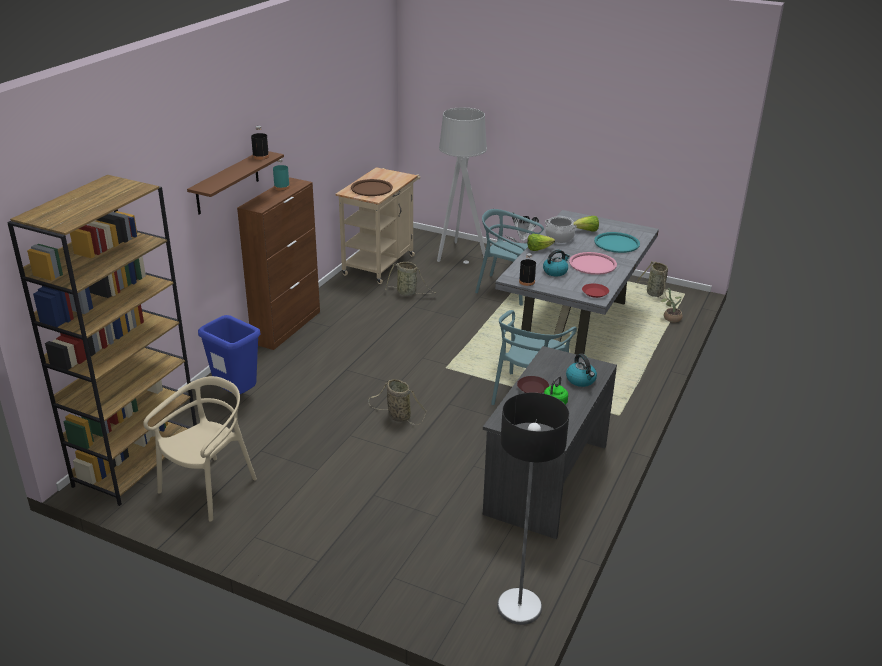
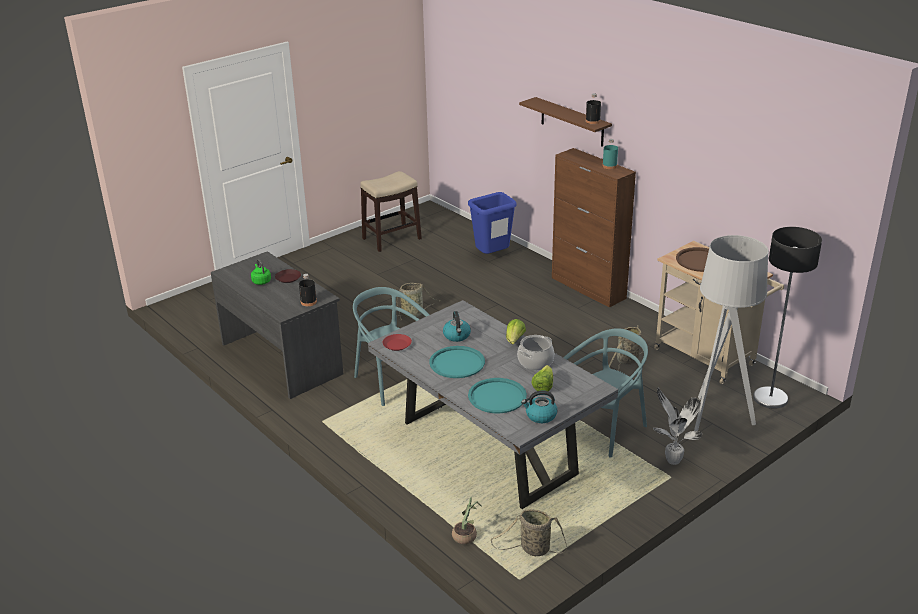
camera: 115 degrees right, 0 degrees up
brown bookcase [7,175,197,506] -> none
beige chair [143,376,257,522] -> stool [360,171,422,252]
floor lamp [497,393,569,625] -> floor lamp moved to [753,227,822,409]
black bottle [519,253,536,286] -> black bottle moved to [299,274,317,306]
kettle [566,353,597,387] -> kettle moved to [521,391,558,423]
pink tray [569,252,617,275] -> turquoise tray [429,346,485,378]

